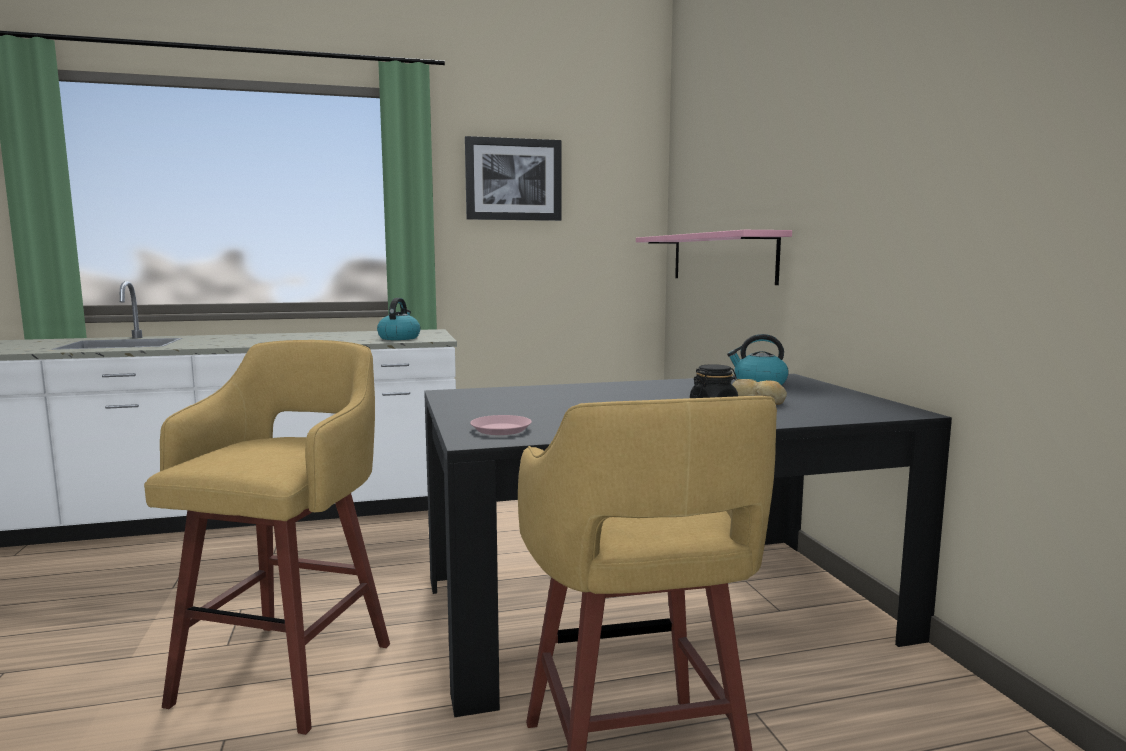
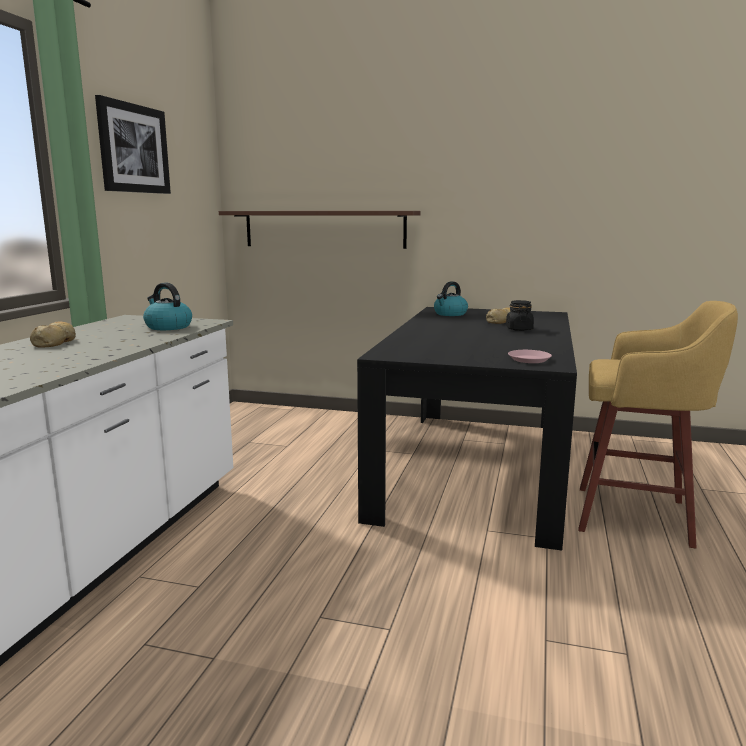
camera: 60 degrees left, 5 degrees up
yellow stool [144,340,390,735] -> none
pink shelf [636,230,792,285] -> brown shelf [219,211,421,249]
none -> bread [30,321,76,348]

